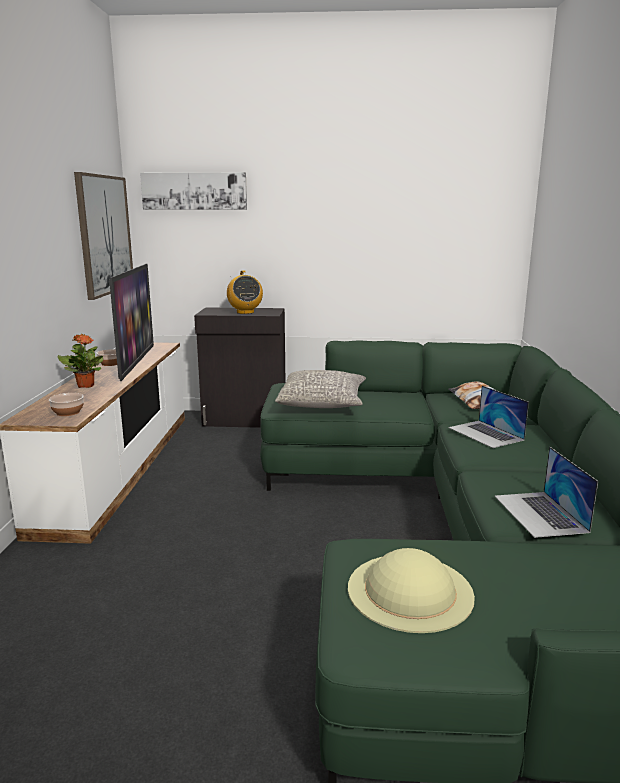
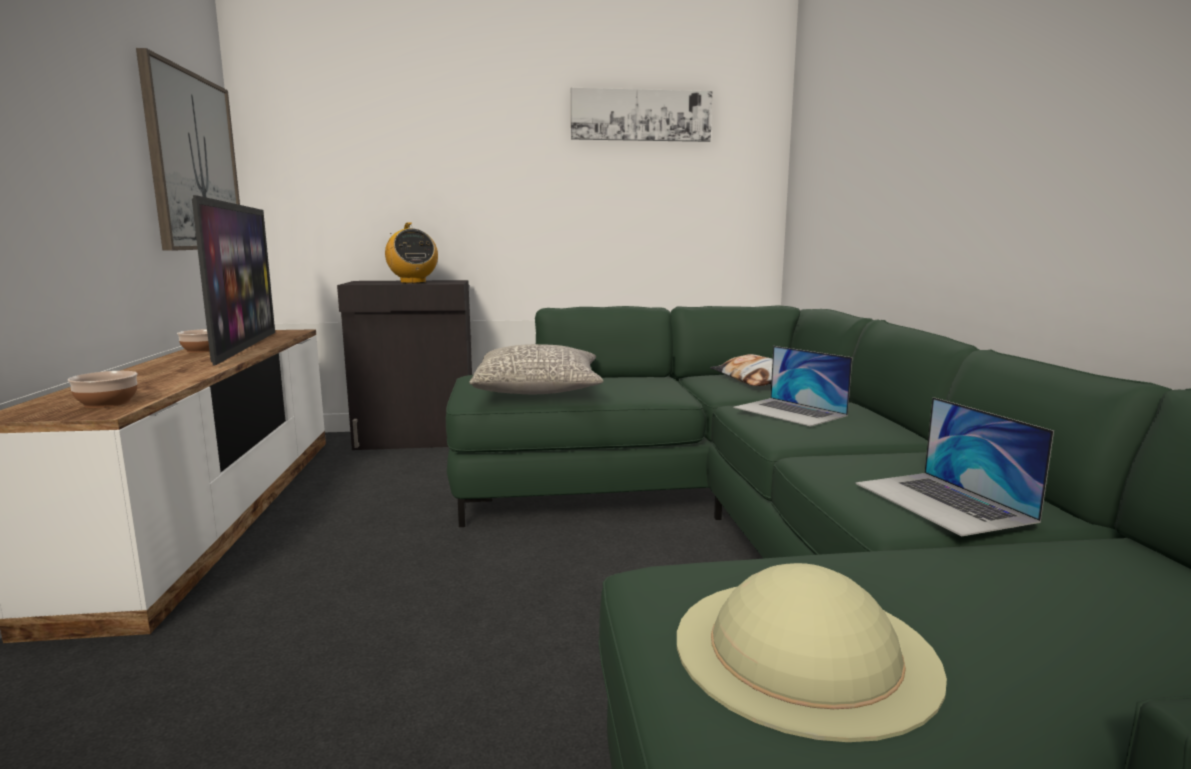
camera: 10 degrees left, 5 degrees down
potted plant [57,334,103,388] -> none
picture [140,172,247,210] -> picture moved to [571,88,712,142]

